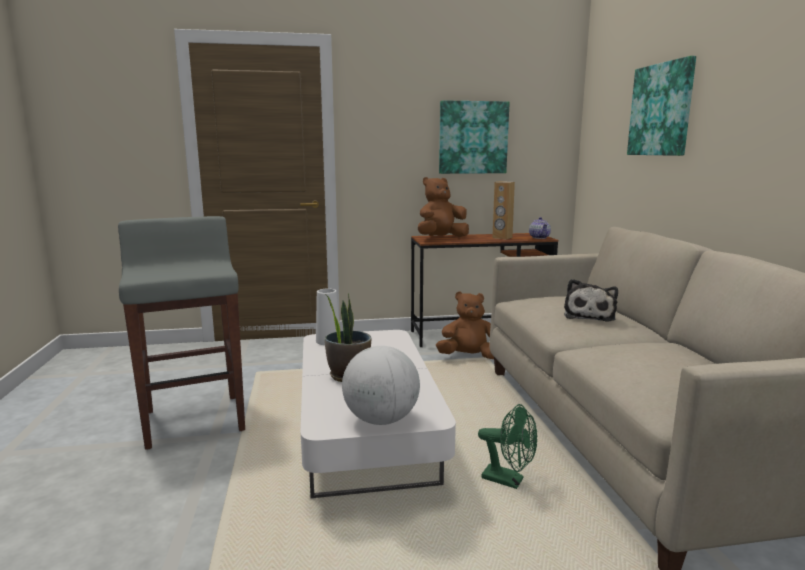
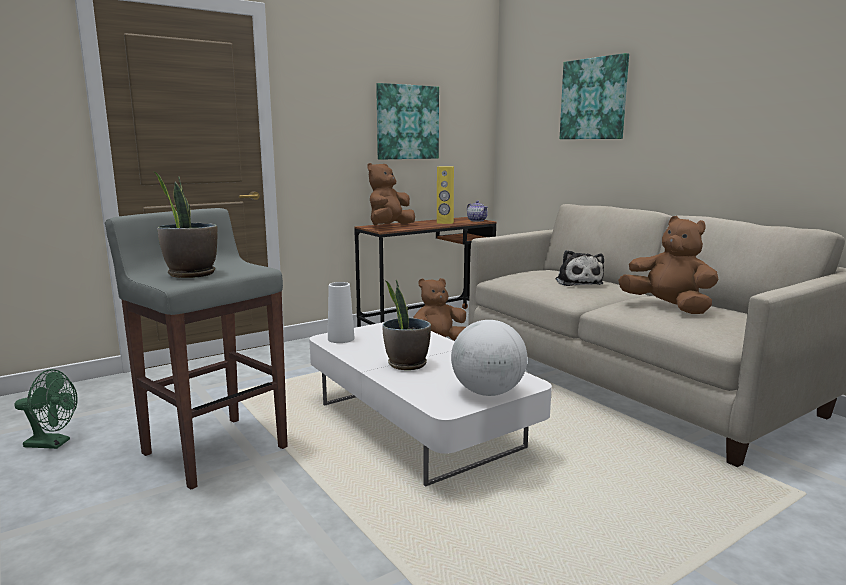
camera: 25 degrees left, 0 degrees up
green fan [478,404,538,489] -> green fan moved to [14,369,77,449]
brown speaker [492,181,515,239] -> yellow speaker [437,166,454,224]
none -> potted plant [153,171,217,278]
none -> brown plush toy [618,216,719,314]

